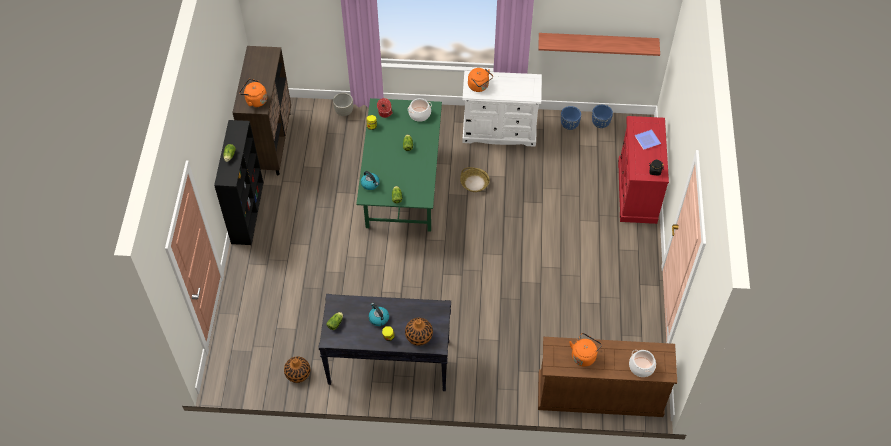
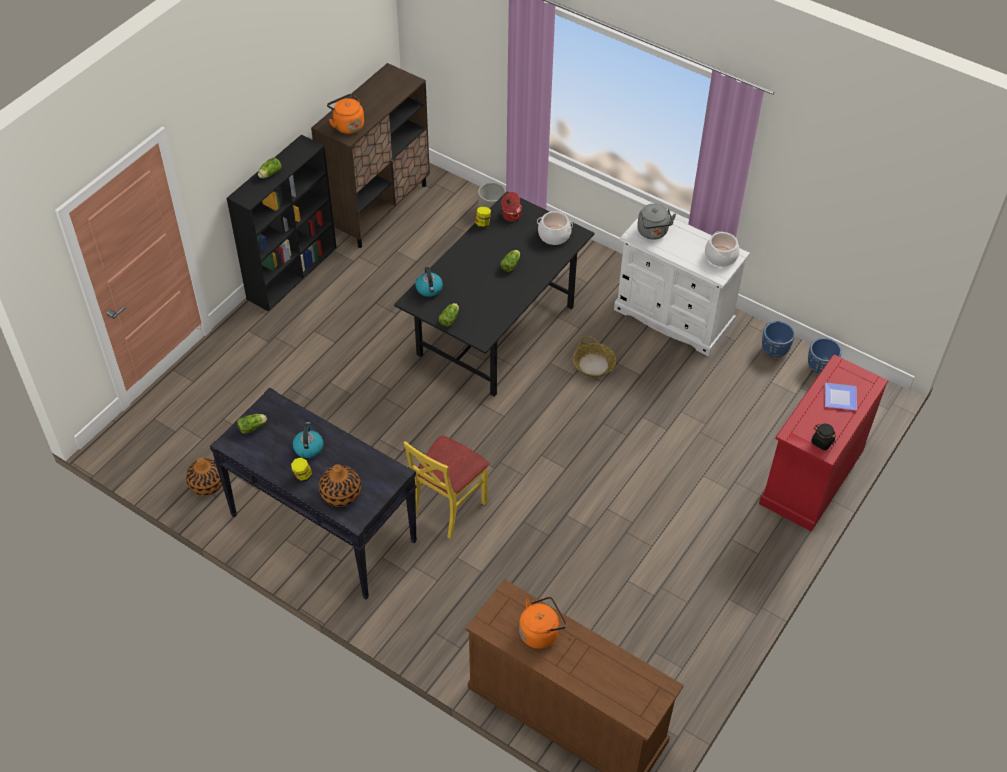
camera: 30 degrees right, 5 degrees down
green dining table [356,98,442,232] -> black dining table [394,191,594,397]
orange kettle [468,68,493,92] -> grey kettle [637,203,676,240]
shelf [538,33,660,56] -> none
cooking pot [629,350,656,377] -> cooking pot moved to [705,231,740,267]
none -> yellow chair [404,436,490,539]

